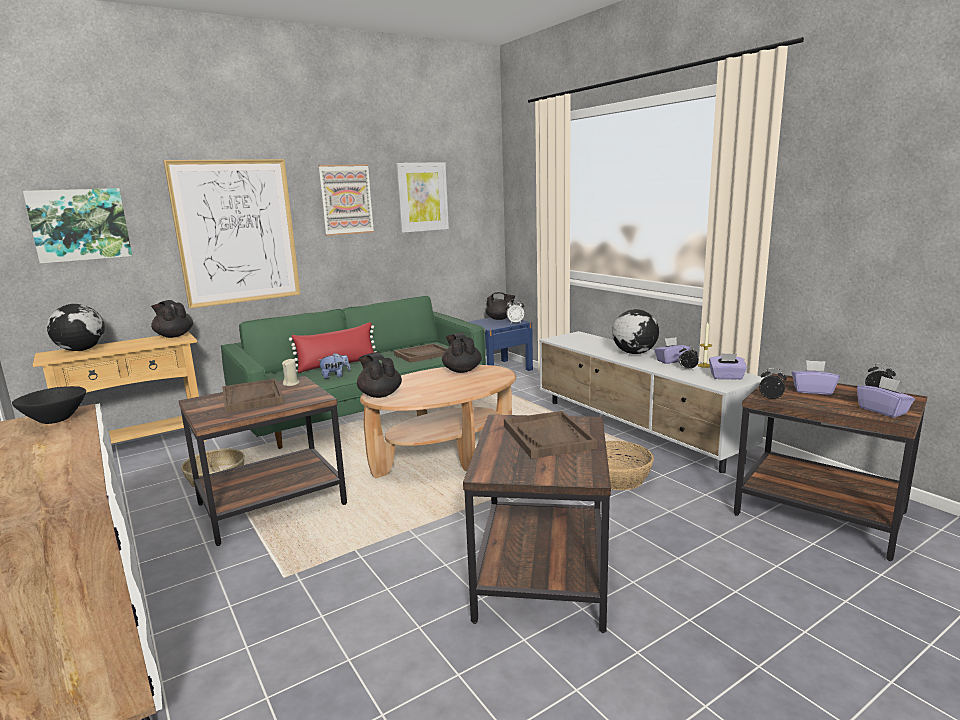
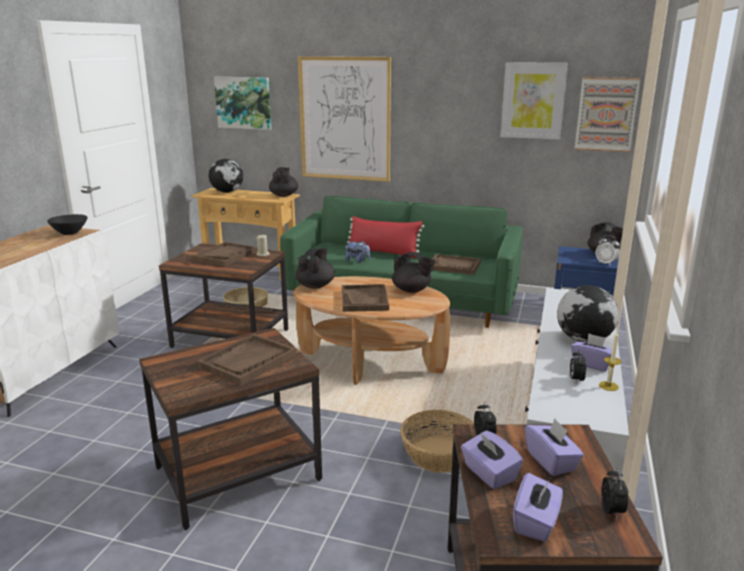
camera: 50 degrees right, 5 degrees up
picture [318,164,374,236] -> picture moved to [575,77,641,152]
black teapot [442,332,482,373] -> black teapot turned 90 degrees clockwise [392,252,436,293]
purple tissue box [709,353,747,380] -> purple tissue box moved to [461,430,523,489]
none -> brown tray [342,284,389,312]

